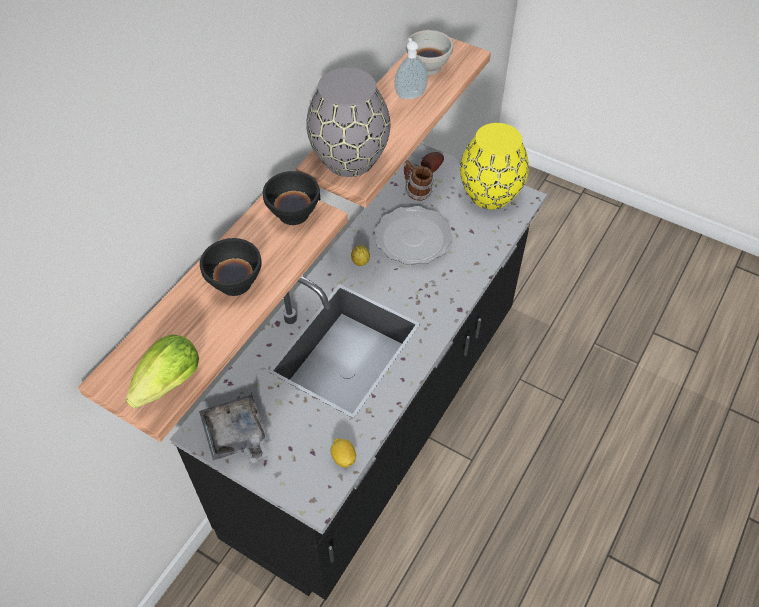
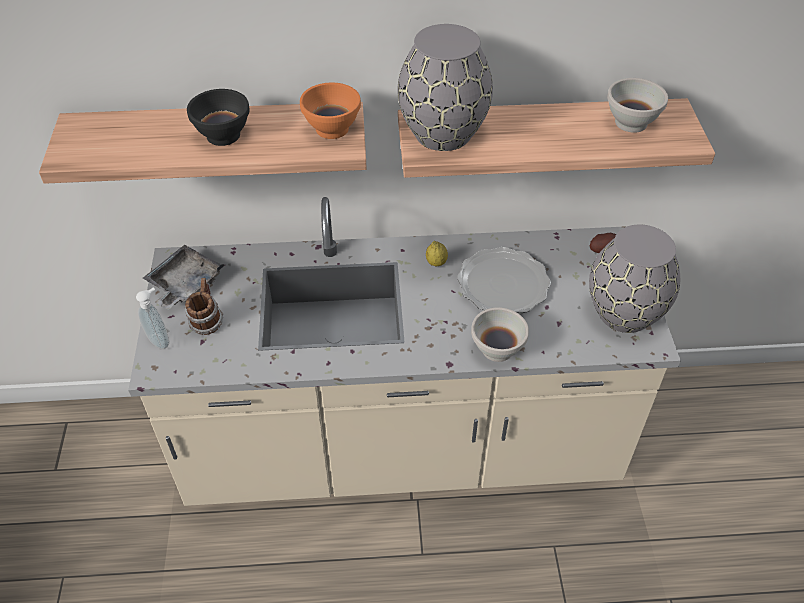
camera: 55 degrees right, 5 degrees down
lettuce [126,334,199,409] -> none
black counter [170,143,547,600] -> beige counter [128,197,681,506]
black bowl [263,171,320,225] -> orange bowl [300,83,361,139]
lemon [331,438,356,467] -> none
soap dispenser [394,38,428,99] -> soap dispenser moved to [136,288,170,349]
mug [404,160,434,201] -> mug moved to [184,278,223,335]
yellow vase [460,123,529,209] -> grey vase [589,225,680,333]
none -> white bowl [471,307,529,362]

